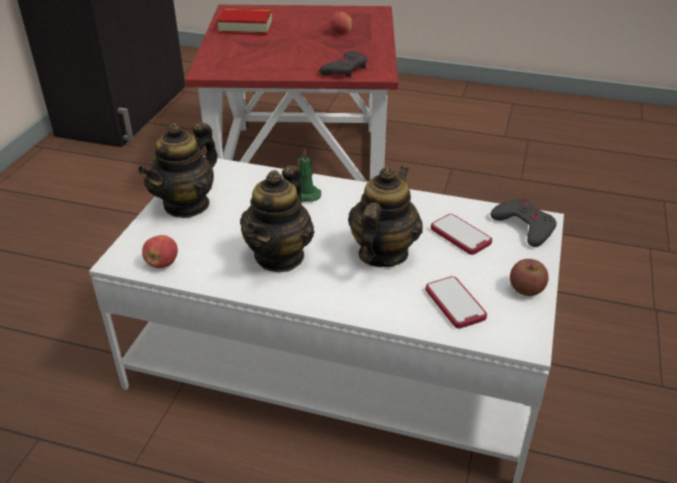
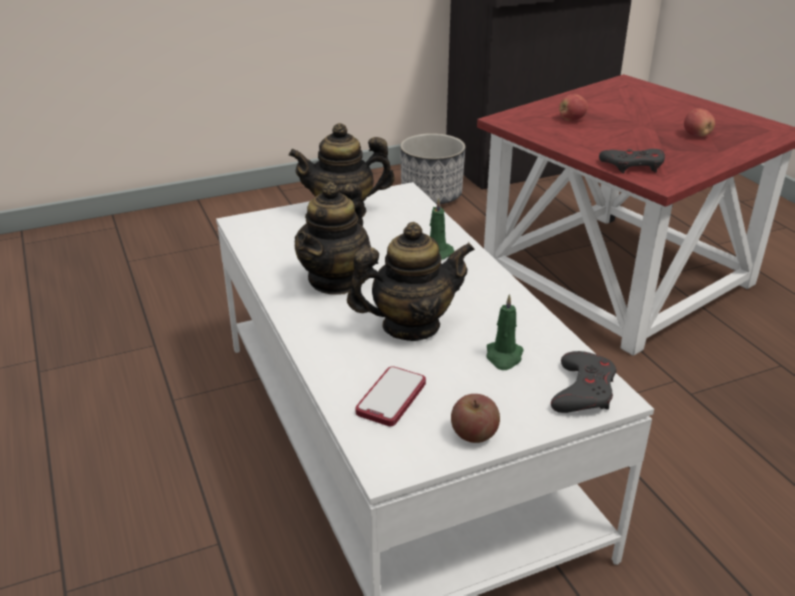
camera: 50 degrees right, 5 degrees down
apple [142,235,178,268] -> apple moved to [559,94,588,121]
book [217,9,272,35] -> none
teapot [240,165,314,272] -> teapot turned 45 degrees counterclockwise [295,182,371,295]
phone [431,214,492,255] -> green candle [487,294,524,370]
none -> planter [400,133,465,204]

